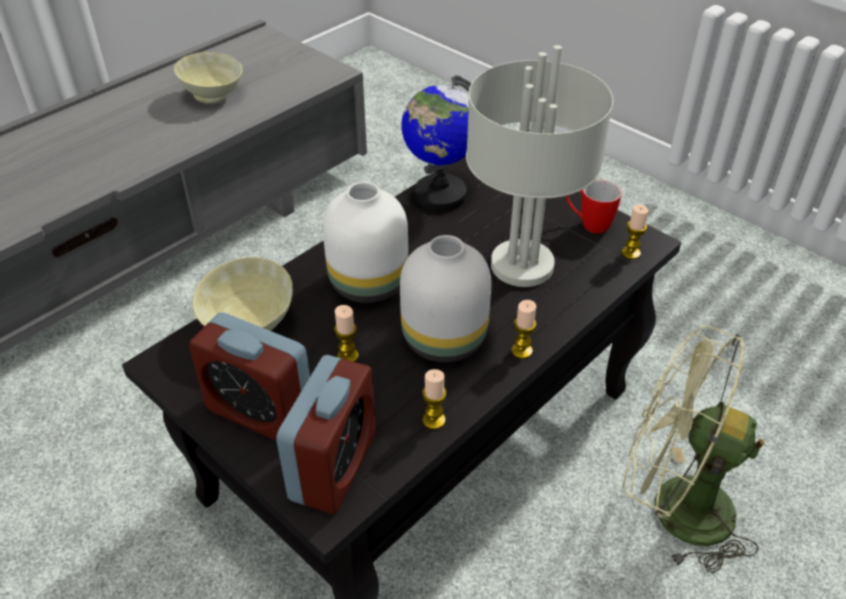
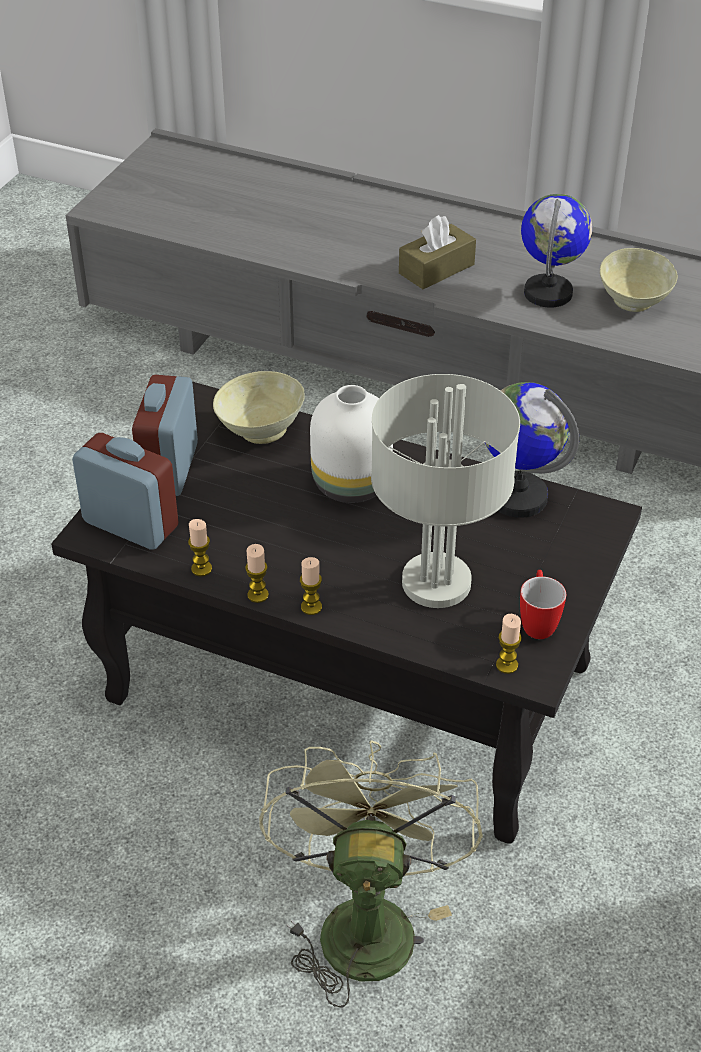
camera: 70 degrees right, 0 degrees up
alarm clock [276,355,376,514] -> alarm clock turned 150 degrees counterclockwise [72,433,178,550]
candle [334,305,359,362] -> candle moved to [245,544,269,603]
white vase [400,235,492,362] -> none
none -> brown tissue box [399,215,476,289]
none -> globe [521,194,592,308]

